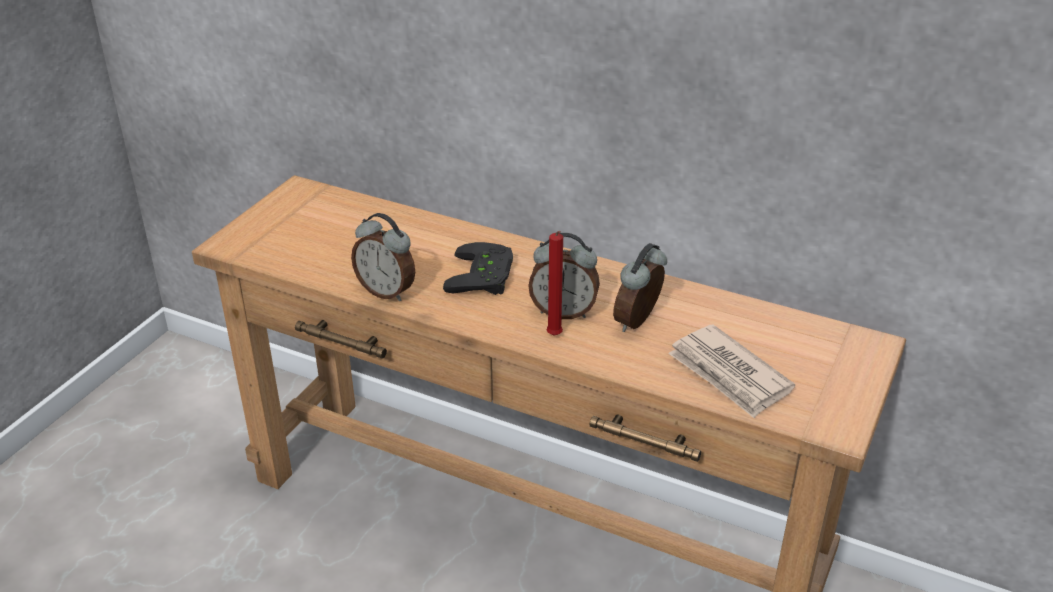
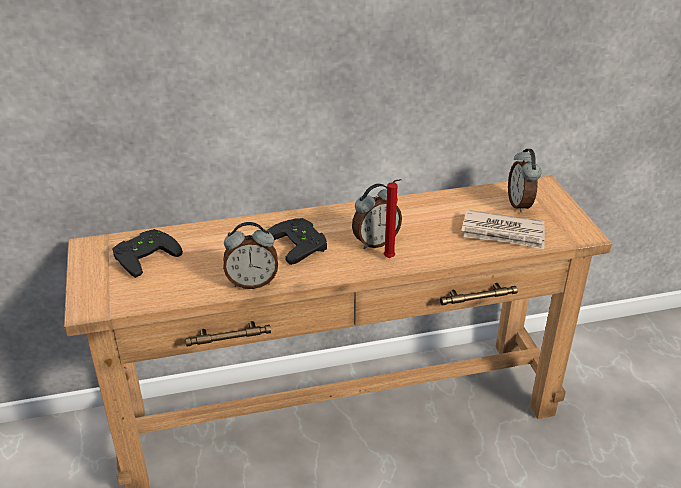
camera: 40 degrees left, 0 degrees up
alarm clock [613,243,667,332] -> alarm clock moved to [508,149,541,213]
none -> black game controller [112,229,183,278]

